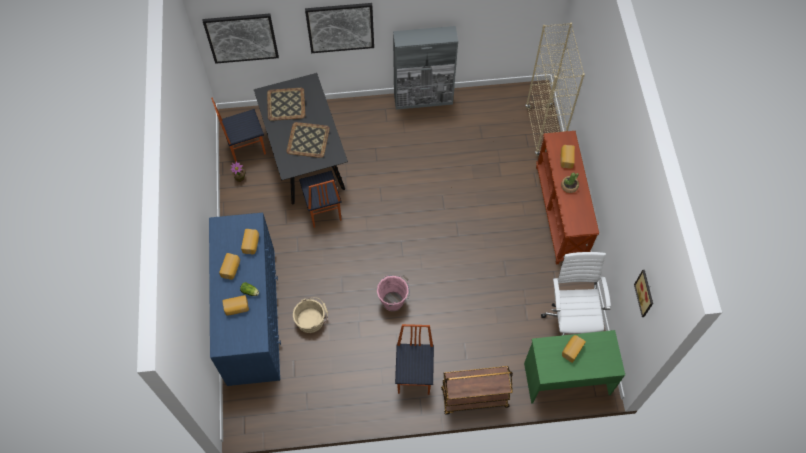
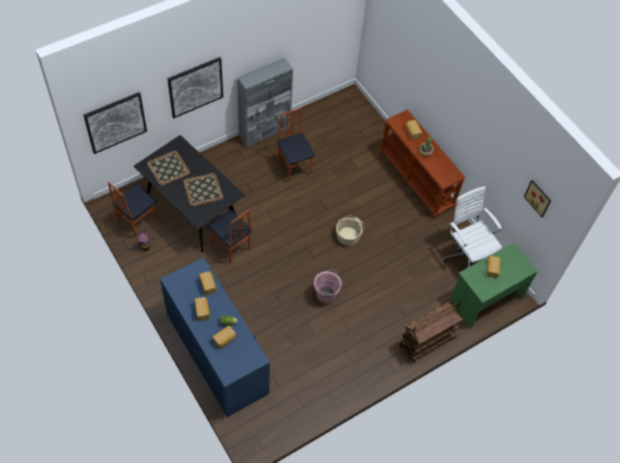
camera: 30 degrees left, 5 degrees down
beige bucket [293,297,328,333] -> beige bucket moved to [336,215,365,246]
chair [395,324,434,395] -> chair moved to [277,108,315,182]
beige bookcase [525,23,585,156] -> none

